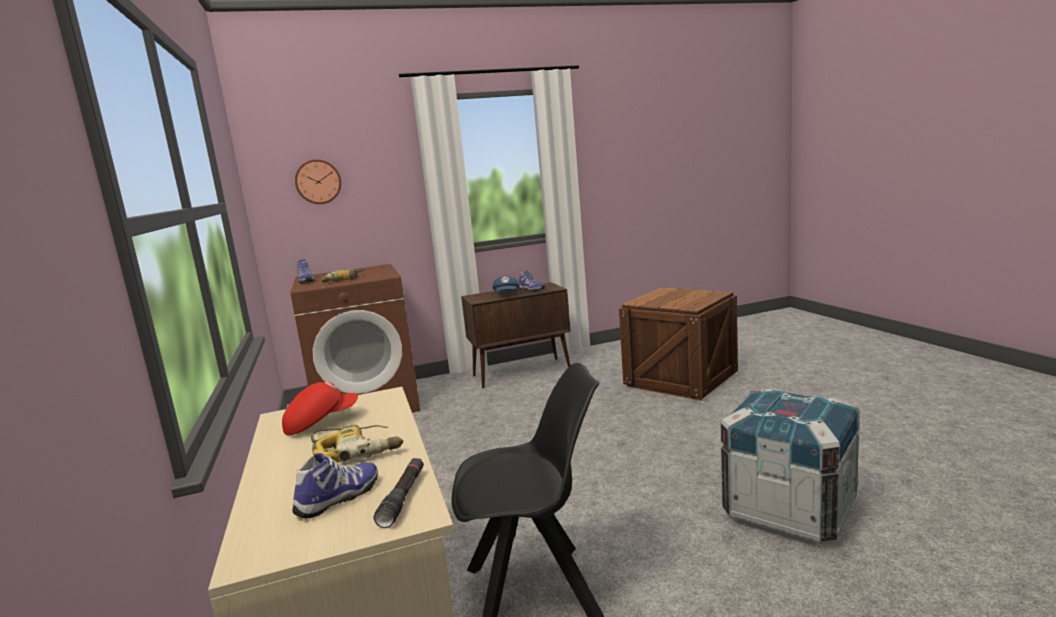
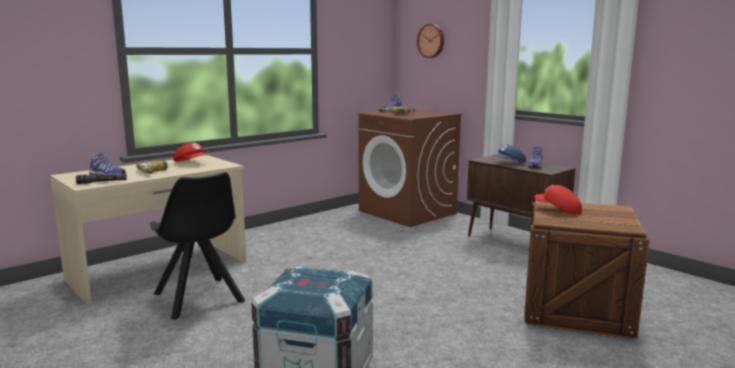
camera: 65 degrees right, 0 degrees up
none -> red cap [534,185,582,215]

